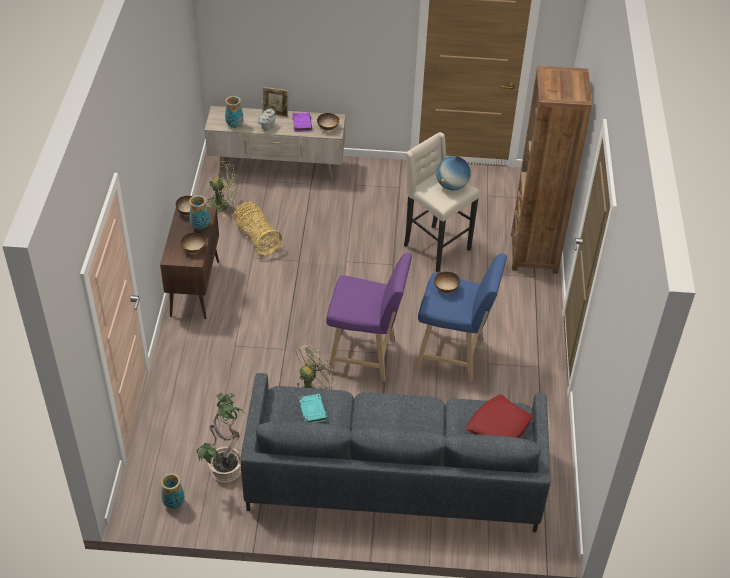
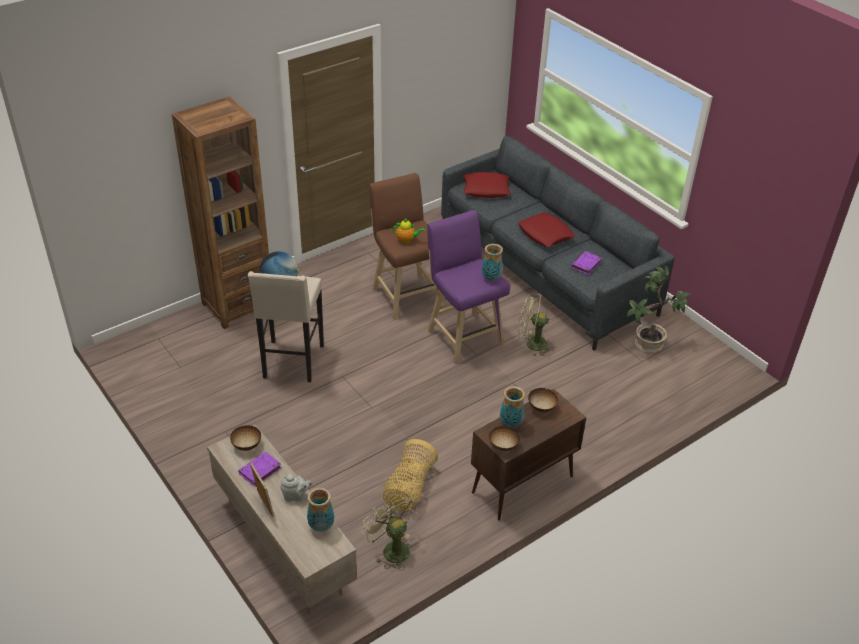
camera: 130 degrees left, 5 degrees down
vase [161,473,185,509] -> vase moved to [482,244,503,281]
turquoise book [299,394,328,423] -> purple book [571,251,602,275]
blue stool [415,253,507,381] -> brown stool [369,173,444,320]
bowl [434,272,460,293] -> teapot [392,218,425,243]
none -> red pillow [518,212,575,247]

